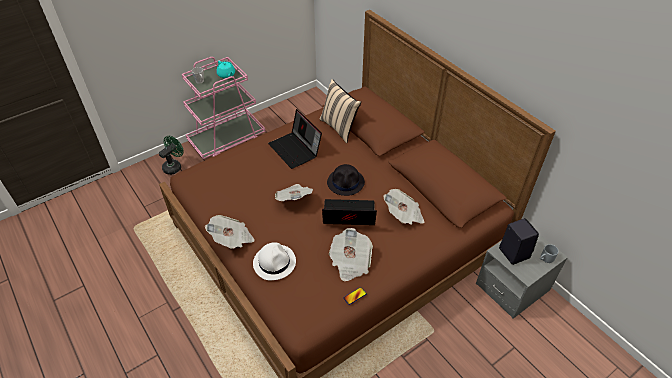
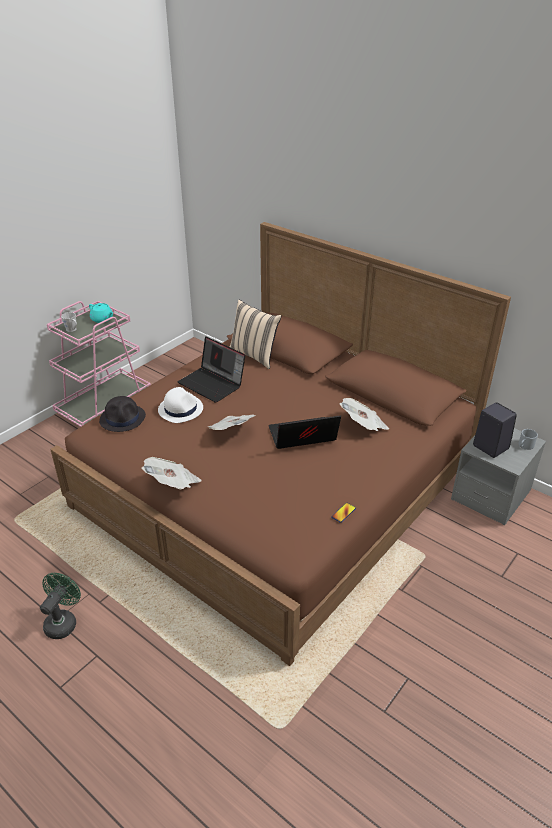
camera: 15 degrees left, 10 degrees down
green fan [159,136,184,175] -> green fan moved to [40,573,81,639]
white hat [253,242,296,280] -> white hat moved to [158,387,203,423]
black hat [327,164,365,196] -> black hat moved to [99,396,146,432]
newspaper [329,228,373,281] -> none

